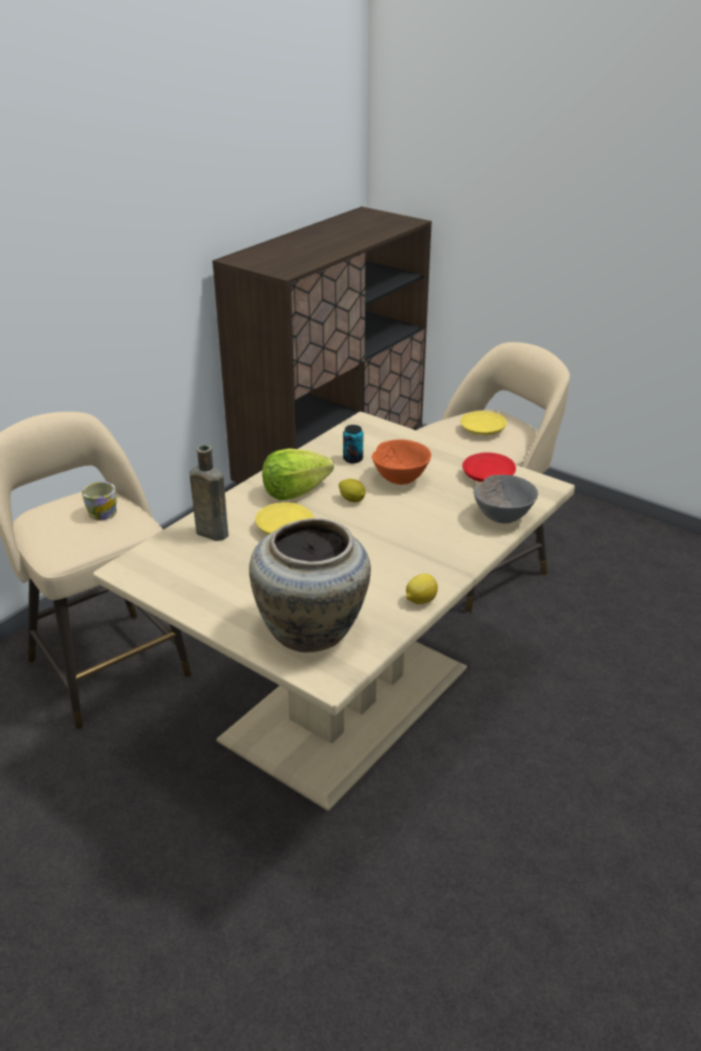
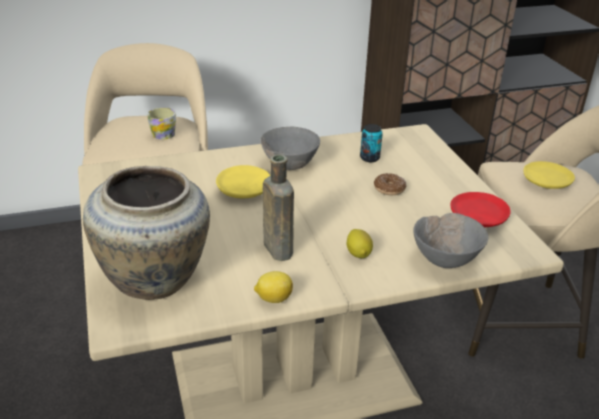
camera: 35 degrees right, 0 degrees up
brown bottle [190,445,229,541] -> brown bottle moved to [263,154,294,261]
lettuce [262,448,334,500] -> grey bowl [260,127,320,170]
lemon [339,479,366,502] -> lemon moved to [347,229,373,258]
orange bowl [372,440,431,485] -> donut [374,173,407,195]

